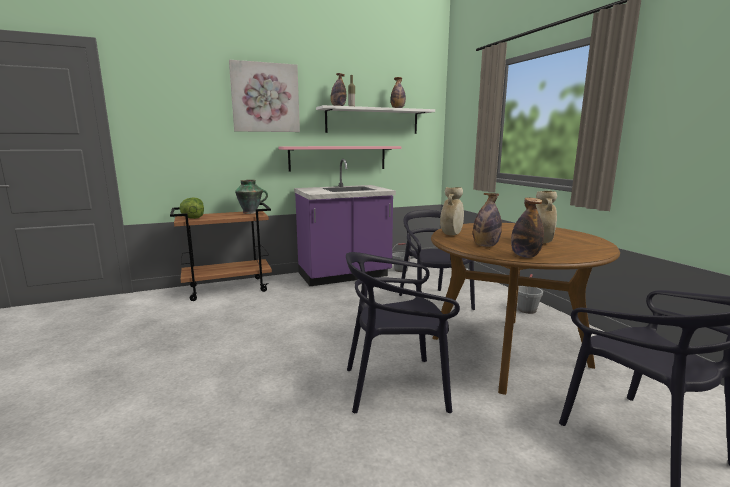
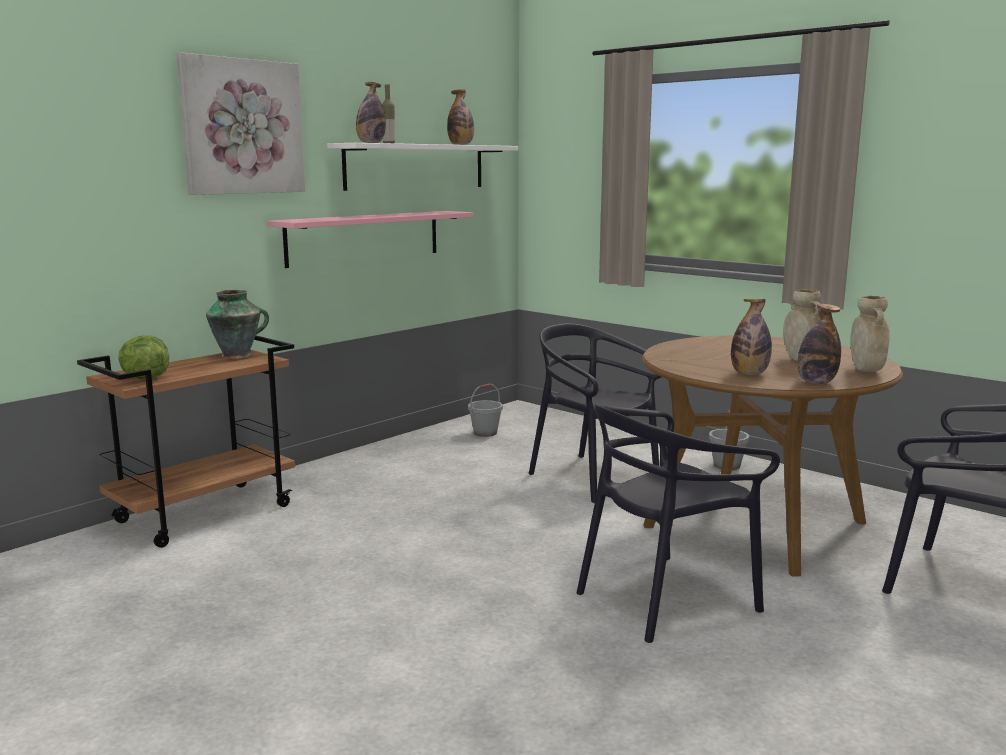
camera: 25 degrees left, 0 degrees up
purple counter [294,159,396,286] -> none
beige vase [440,187,464,236] -> beige vase moved to [850,296,890,372]

